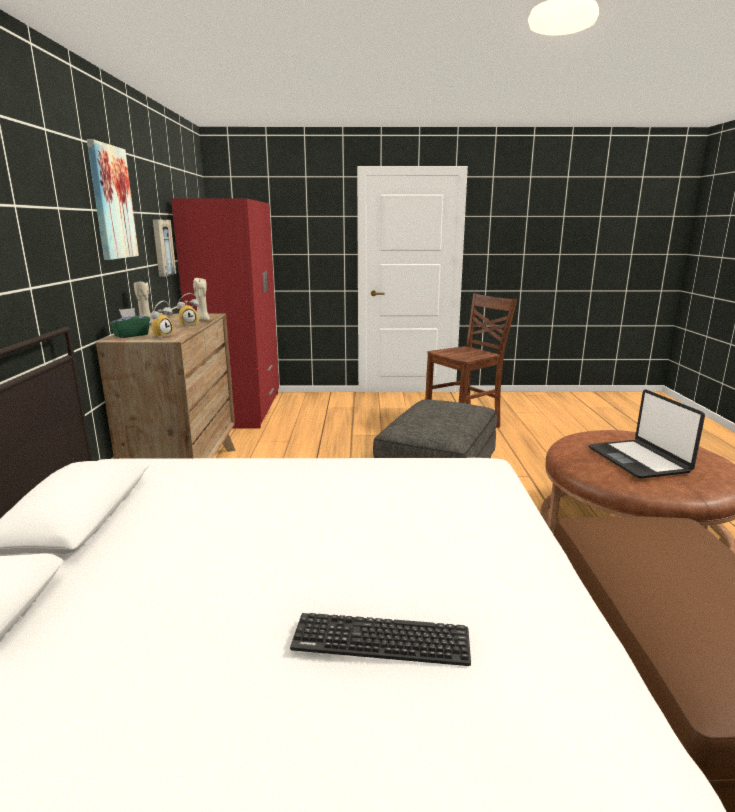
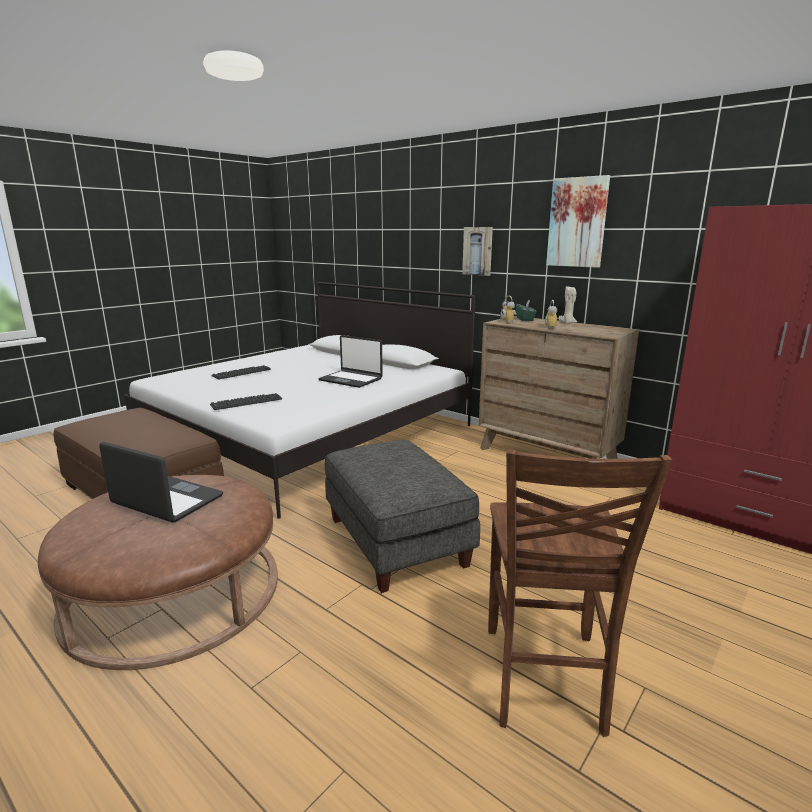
camera: 130 degrees right, 0 degrees up
picture [153,220,176,277] -> picture moved to [462,227,493,276]
beige candle [193,278,210,321] -> none
none -> keyboard [210,393,282,410]
none -> laptop [318,335,383,388]

